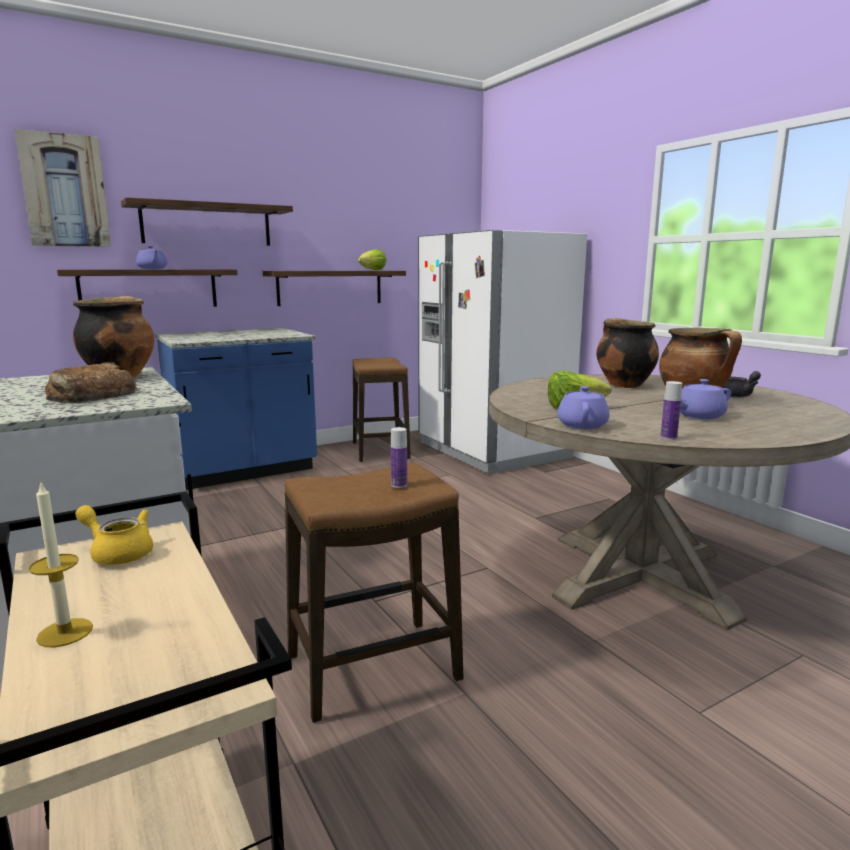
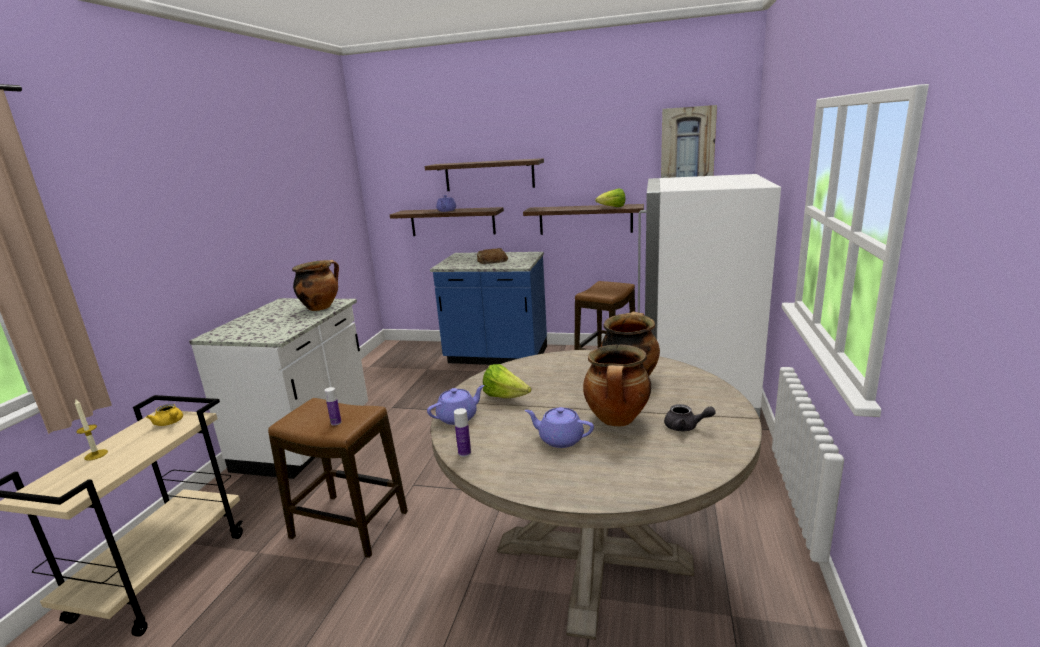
camera: 45 degrees right, 5 degrees up
picture [14,129,111,247] -> picture moved to [661,105,717,178]
bread [45,362,137,403] -> bread moved to [477,248,508,264]
yellow teapot [75,505,153,565] -> yellow teapot turned 150 degrees clockwise [146,404,183,426]

